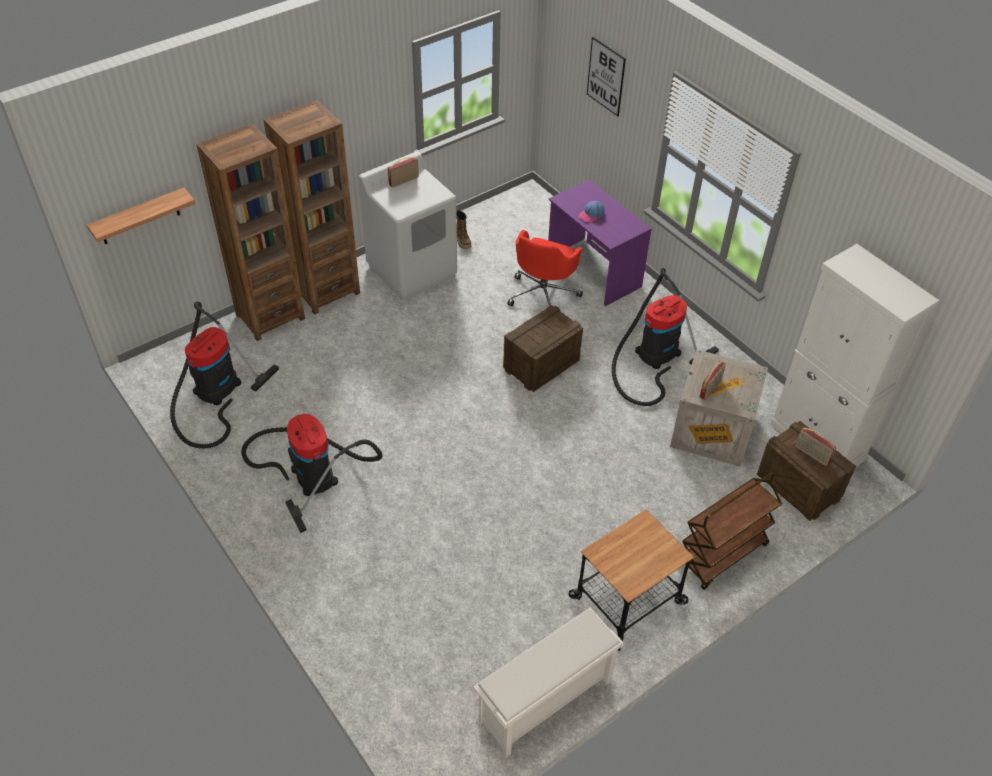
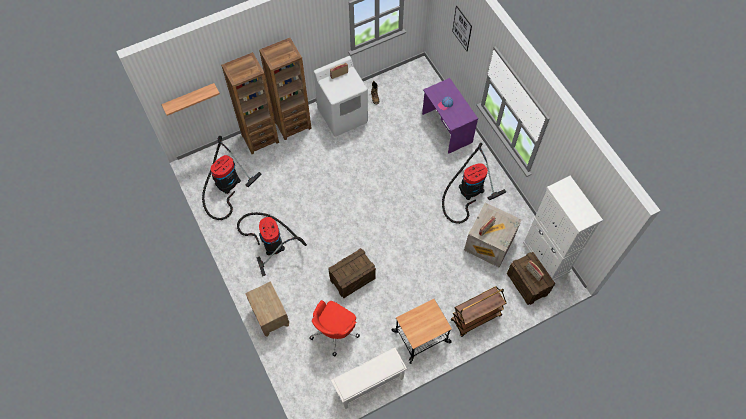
camera: 10 degrees right, 15 degrees up
crate [503,305,583,392] -> crate moved to [328,248,376,298]
red office chair [508,230,583,306] -> red office chair moved to [309,300,360,357]
none -> brown nightstand [245,281,289,337]

